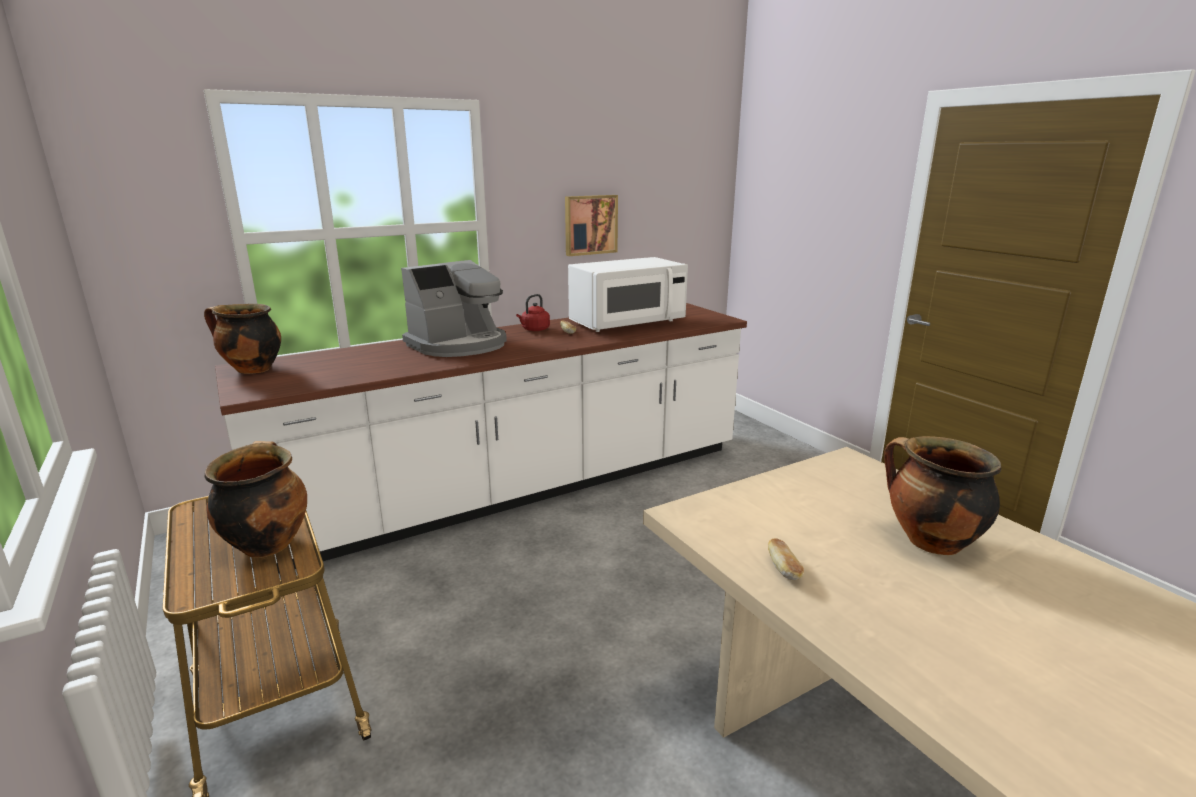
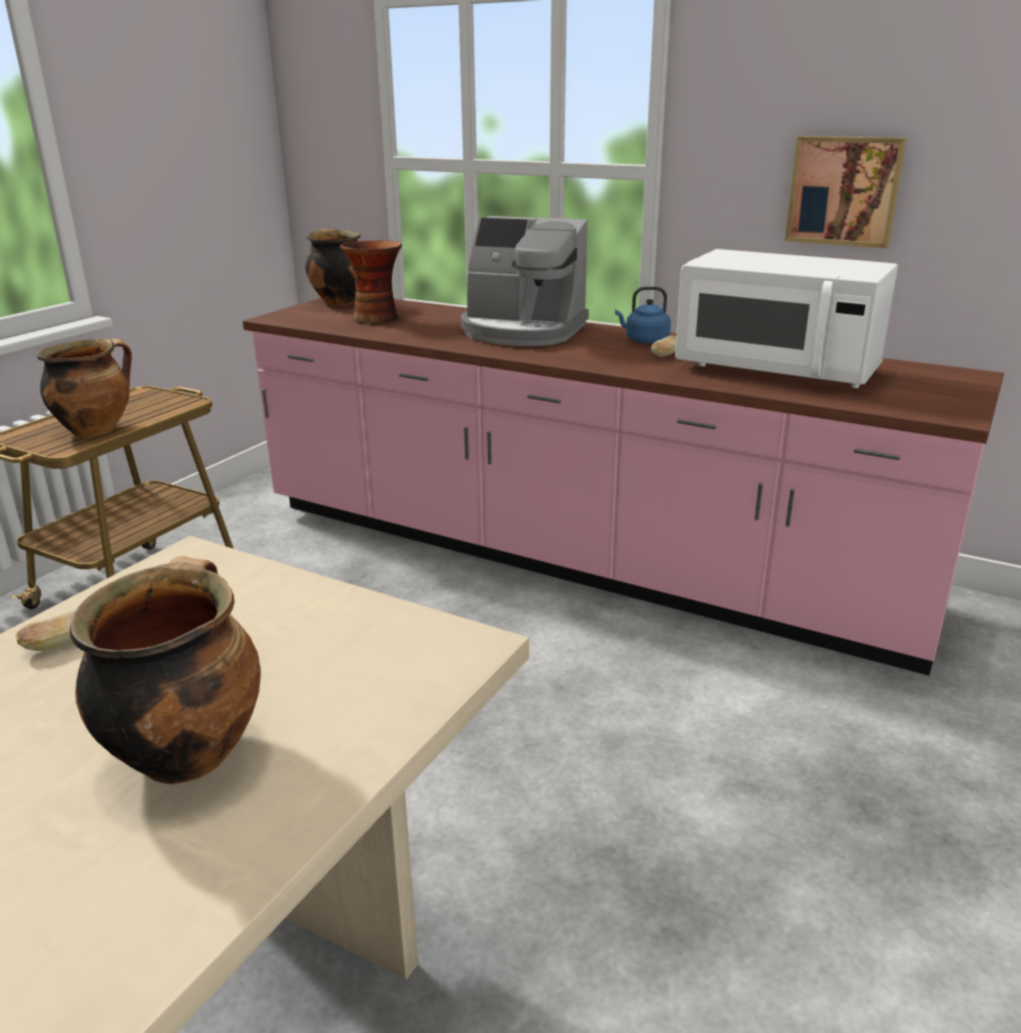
camera: 60 degrees right, 5 degrees up
white counter [215,303,747,574] -> pink counter [243,298,1004,676]
red kettle [516,294,550,331] -> blue kettle [615,286,671,344]
none -> vase [340,240,402,324]

